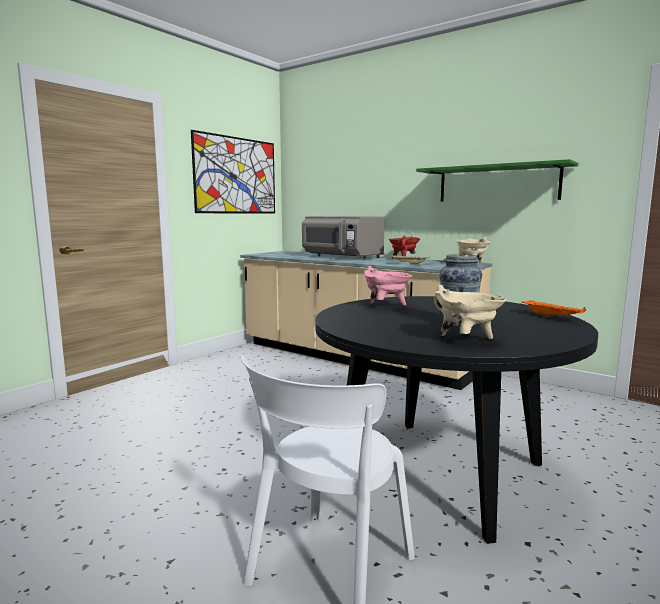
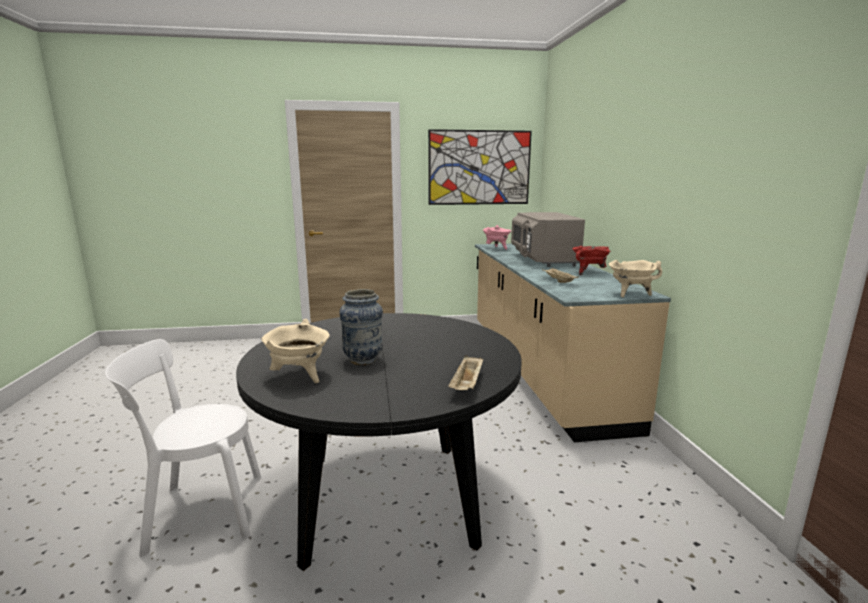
camera: 45 degrees right, 5 degrees up
pink cooking pot [363,266,412,306] -> pink cooking pot moved to [483,225,511,250]
green shelf [416,159,578,202] -> none
orange tray [522,300,586,317] -> beige tray [448,355,483,390]

